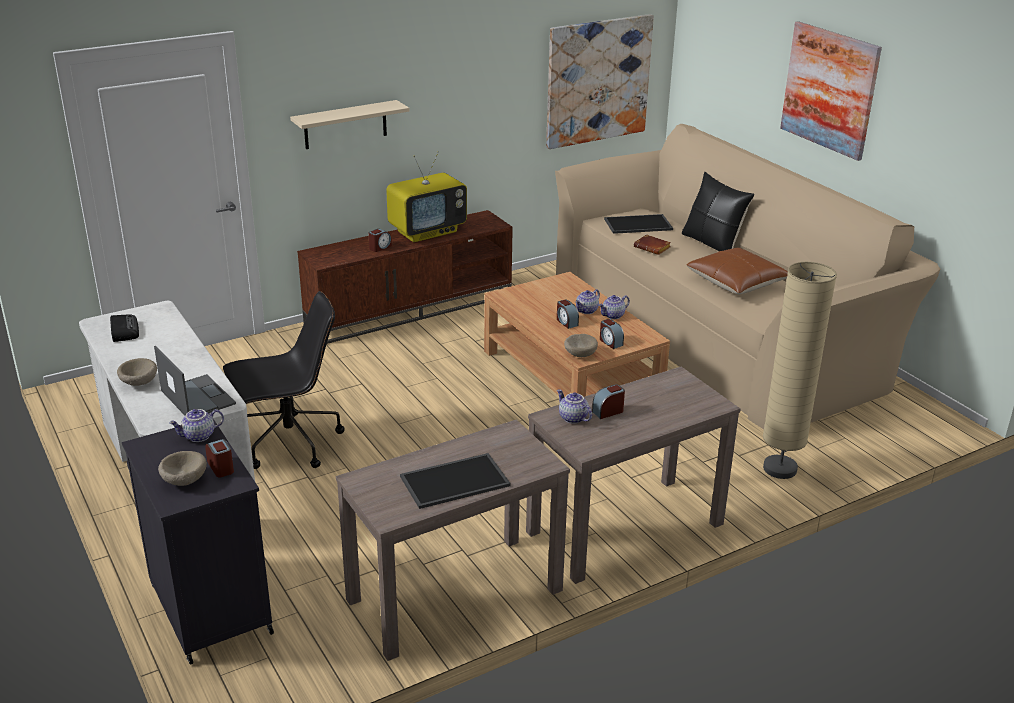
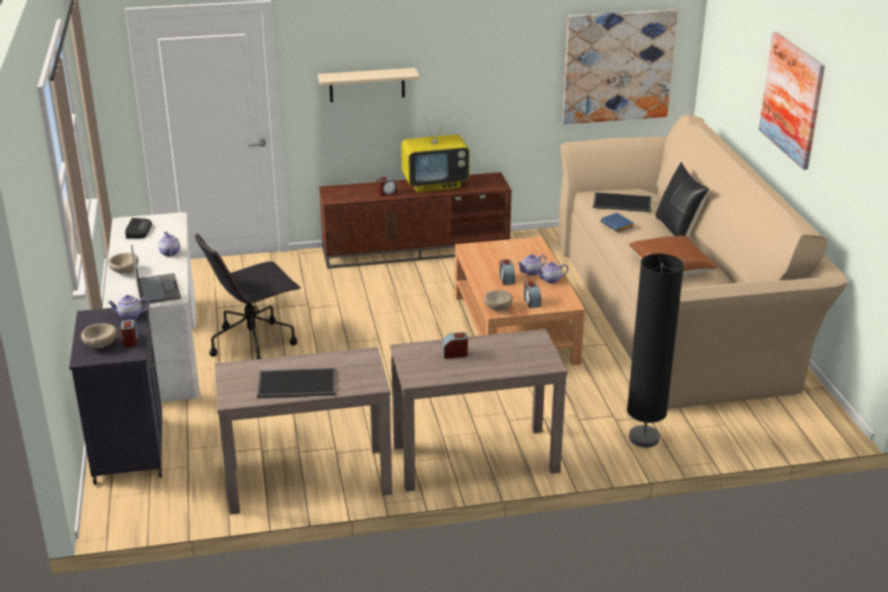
camera: 20 degrees right, 0 degrees up
black office chair [223,291,345,469] -> black office chair turned 150 degrees clockwise [195,233,301,359]
teapot [557,389,592,424] -> teapot moved to [158,232,180,256]
brown book [634,235,671,255] -> blue book [601,213,634,233]
beige floor lamp [763,262,837,479] -> black floor lamp [627,253,684,448]

